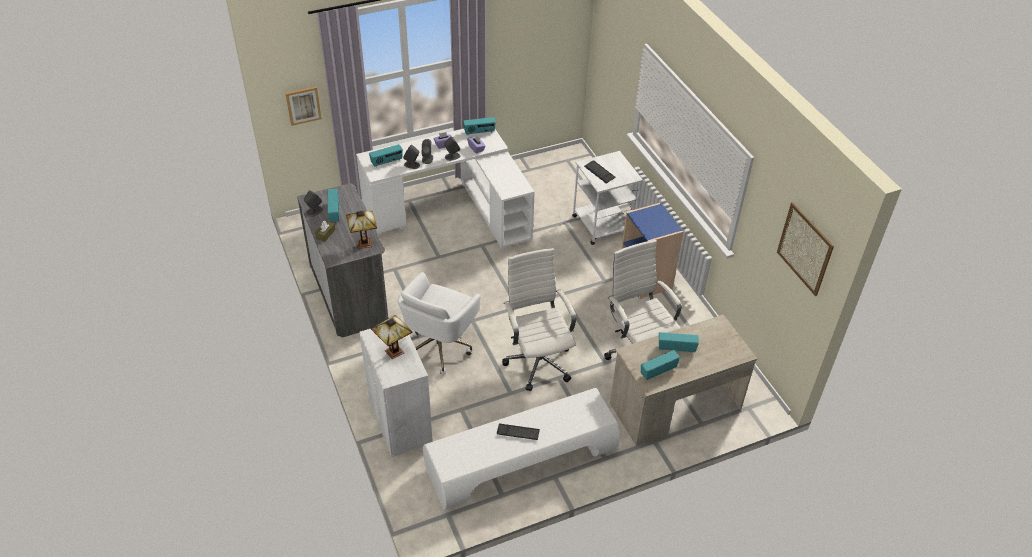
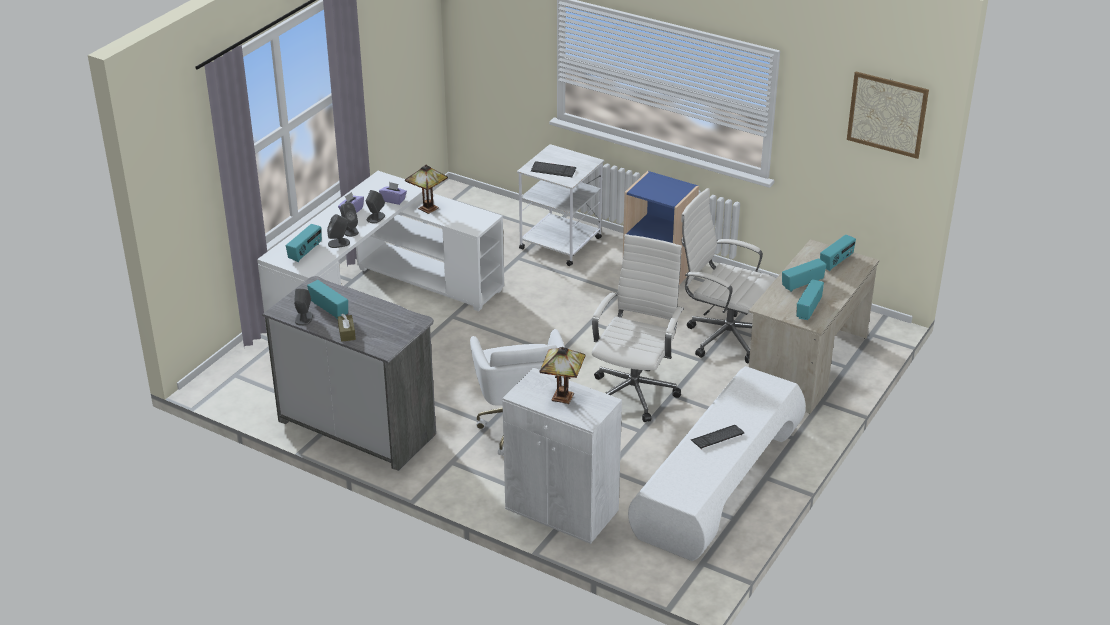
camera: 35 degrees left, 10 degrees down
picture [285,86,322,126] -> none
table lamp [346,211,377,249] -> table lamp moved to [405,165,448,214]
radio [463,117,496,135] -> radio moved to [820,235,856,271]
white office chair [502,248,576,391] -> white office chair turned 75 degrees clockwise [592,234,684,422]

